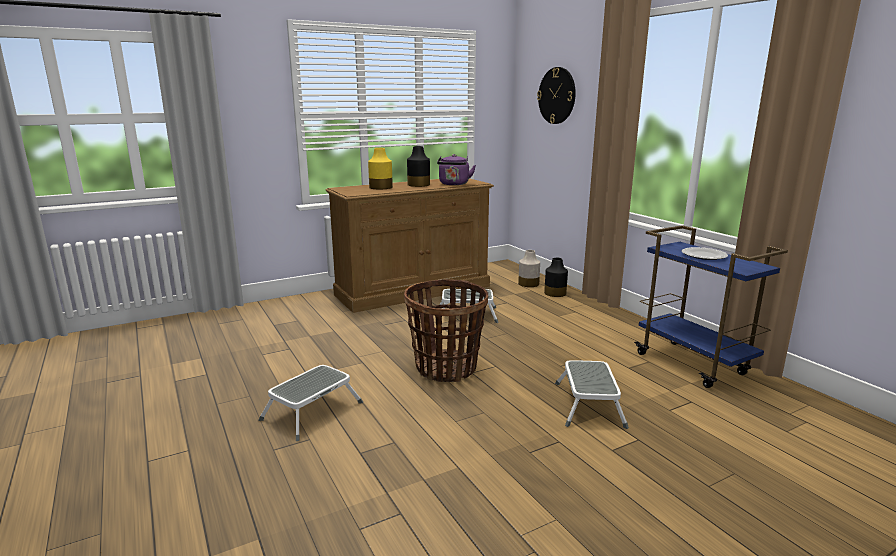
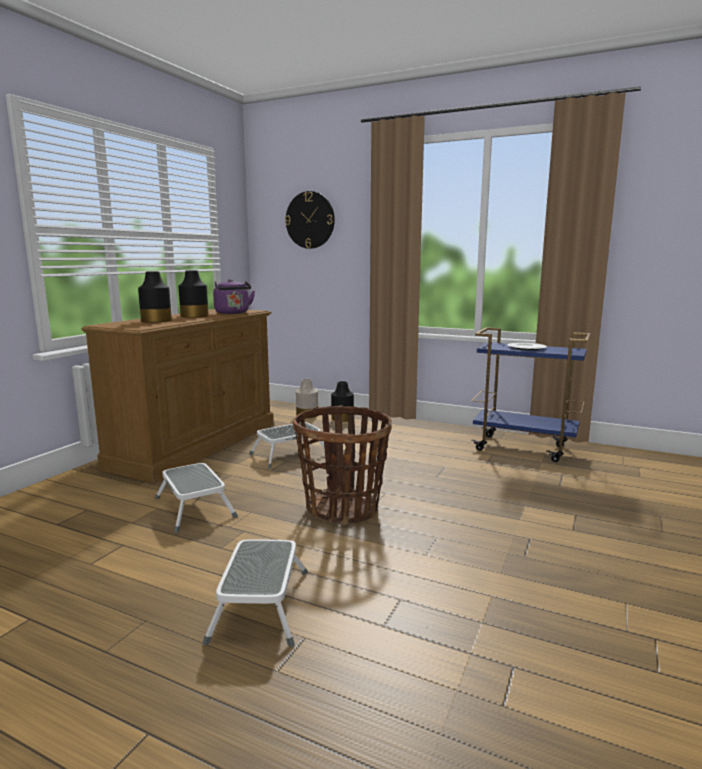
camera: 35 degrees left, 5 degrees down
yellow vase [368,148,393,189] -> black vase [138,271,172,323]
grey step ladder [555,360,629,429] -> grey step ladder moved to [155,463,238,533]

